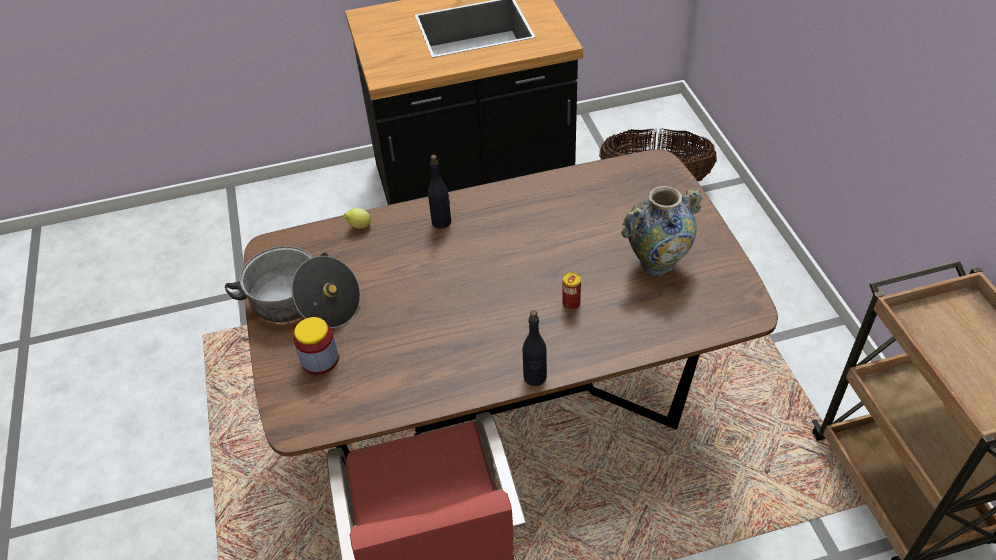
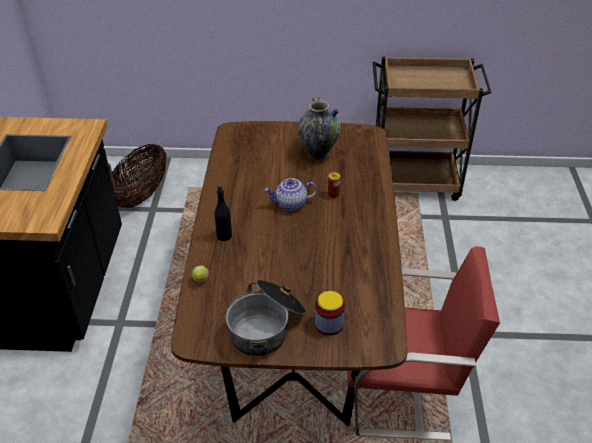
camera: 75 degrees left, 5 degrees down
black bottle [522,310,547,386] -> none
none -> teapot [264,178,317,211]

